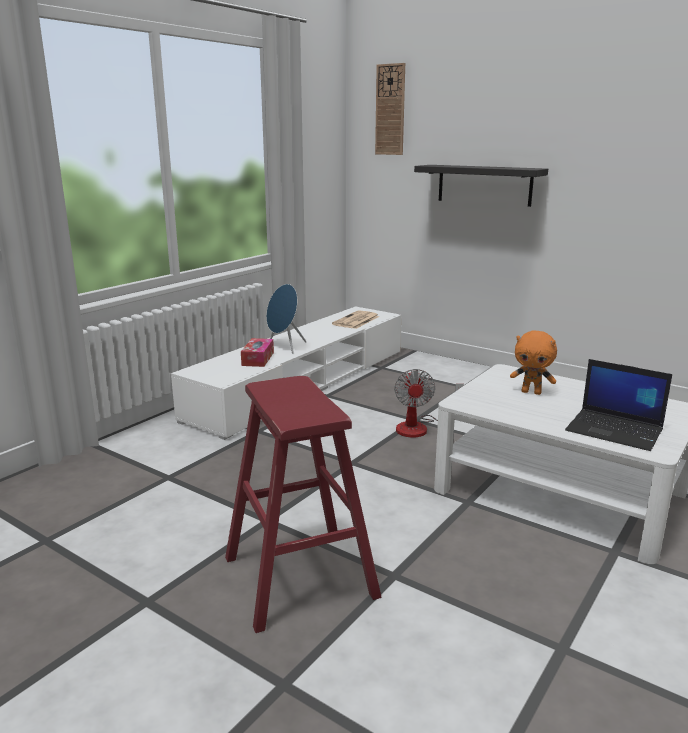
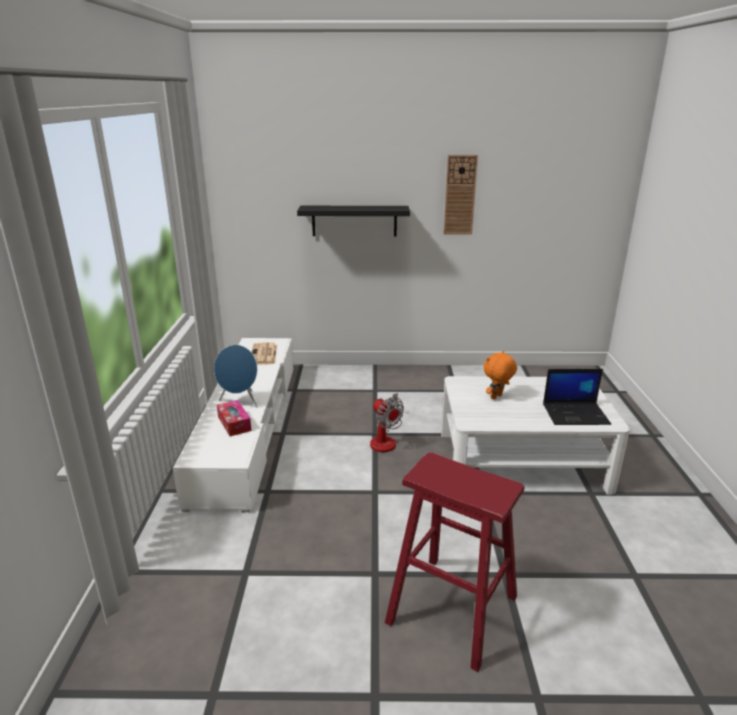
camera: 35 degrees left, 5 degrees up
wall clock [375,63,405,155] -> wall clock moved to [444,155,478,235]
orange plush toy [510,331,557,395] -> orange plush toy turned 150 degrees clockwise [484,351,517,400]

